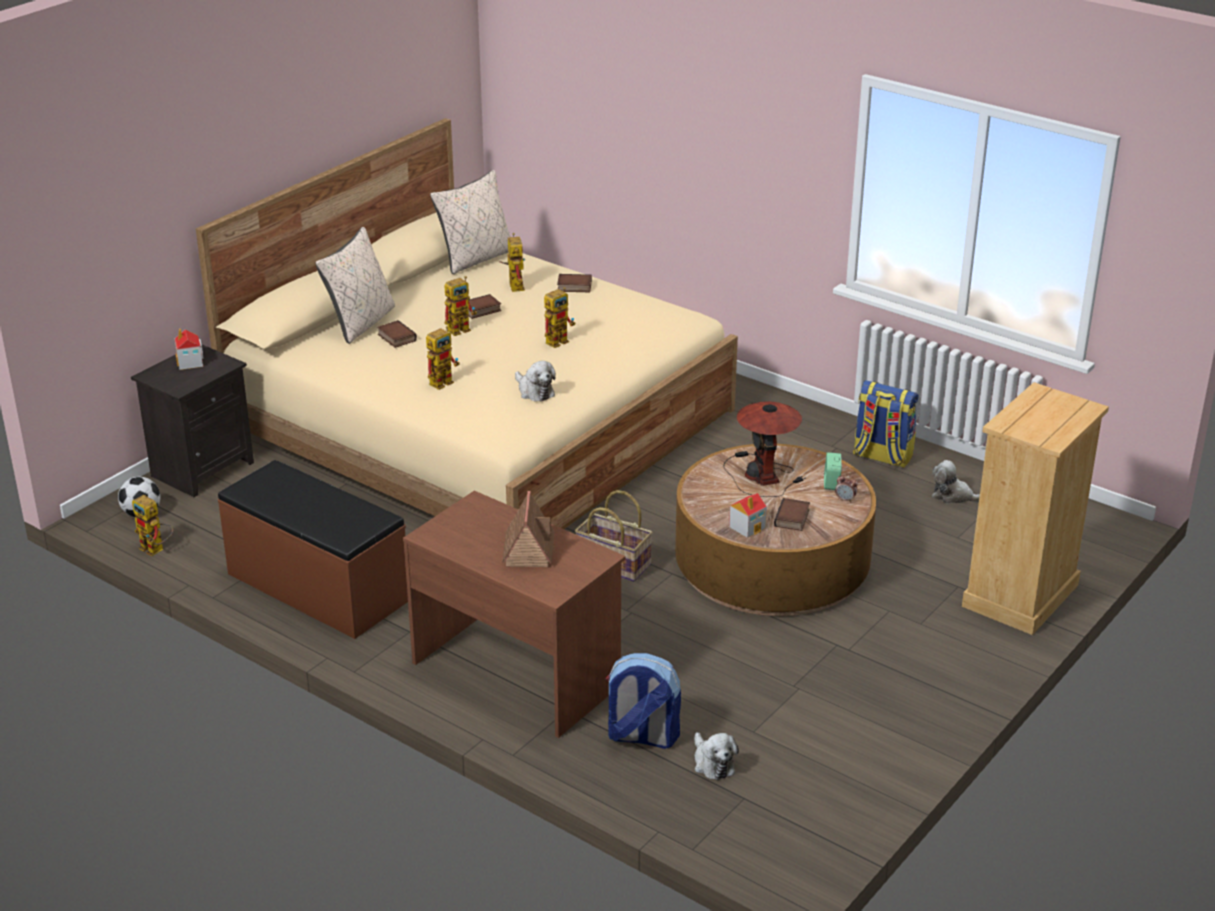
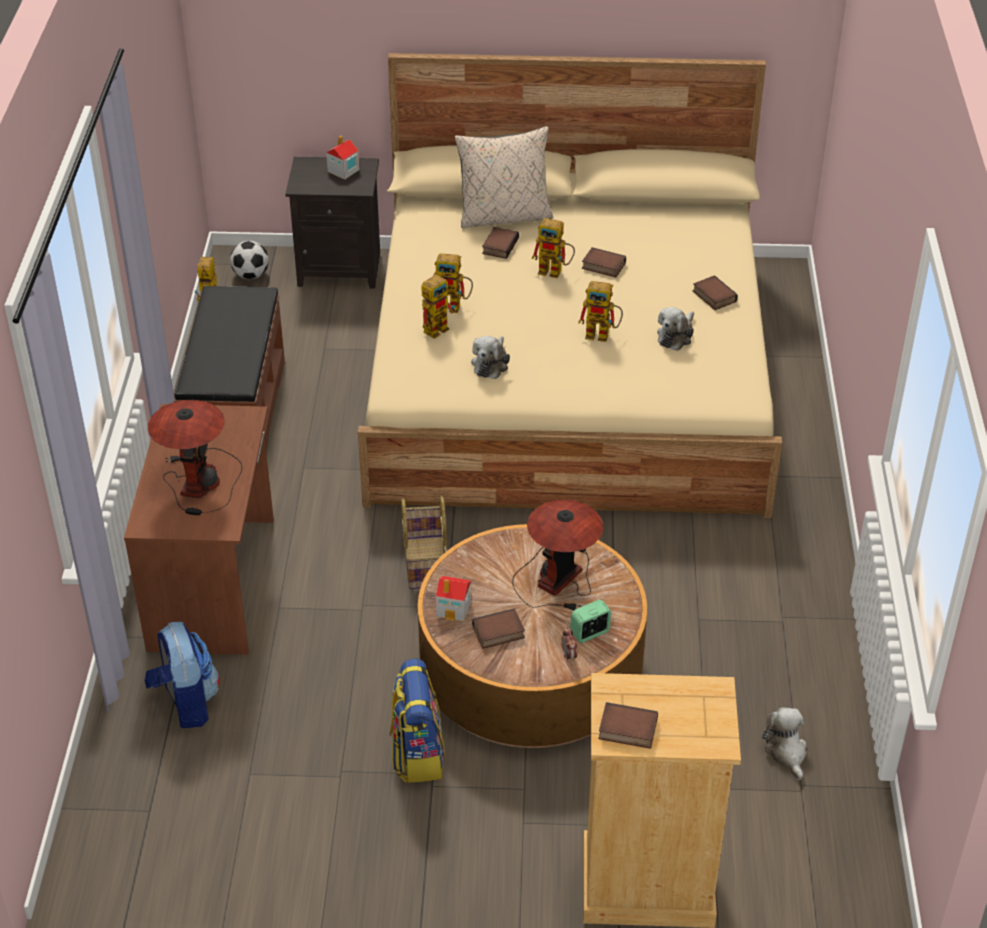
camera: 55 degrees right, 10 degrees up
beige pillow [430,170,511,274] -> none
toy robot [500,233,525,292] -> toy robot moved to [421,273,456,339]
toy house [502,491,555,567] -> table lamp [148,400,243,515]
plush toy [694,732,739,780] -> plush toy moved to [657,307,694,351]
backpack [853,380,919,468] -> backpack moved to [389,659,445,783]
none -> book [598,702,658,749]

